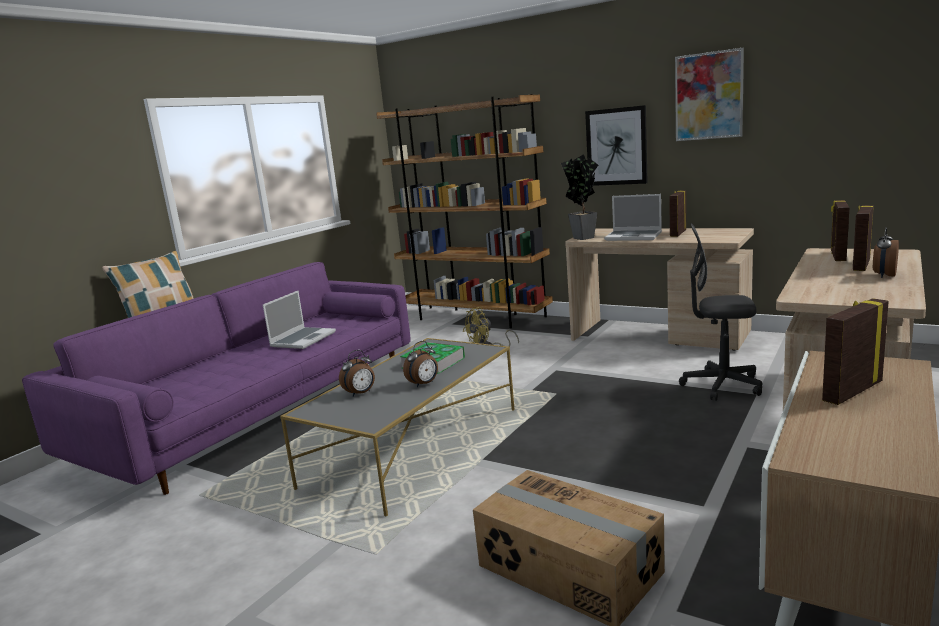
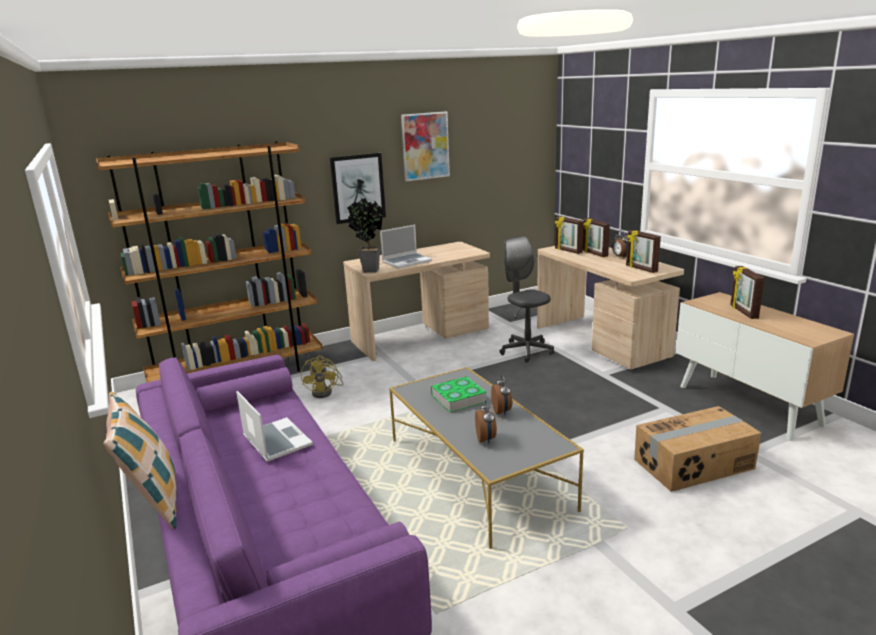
camera: 60 degrees left, 5 degrees up
picture frame [669,190,686,237] -> picture frame moved to [626,230,661,273]
grey office chair [679,224,762,401] -> grey office chair turned 105 degrees clockwise [500,236,554,363]

